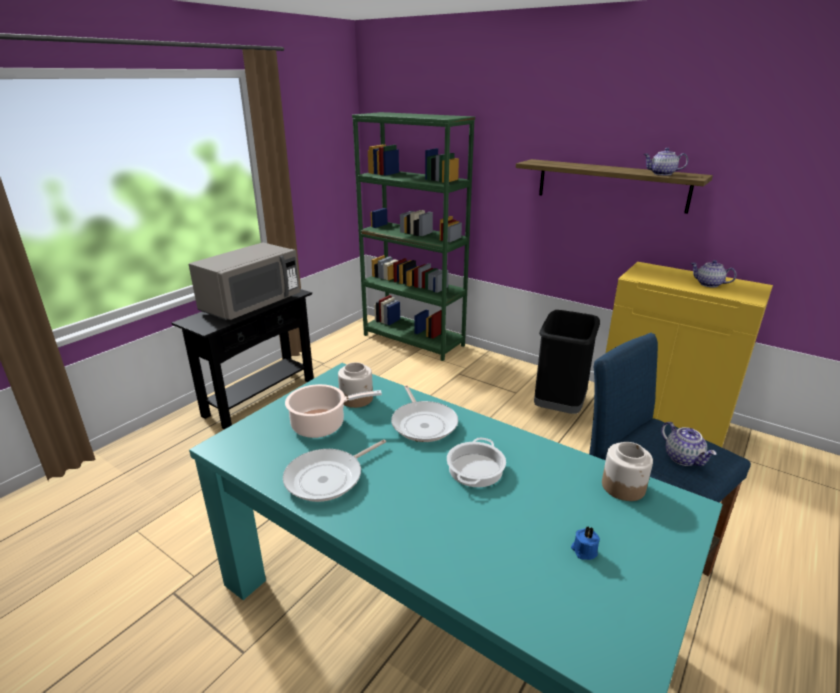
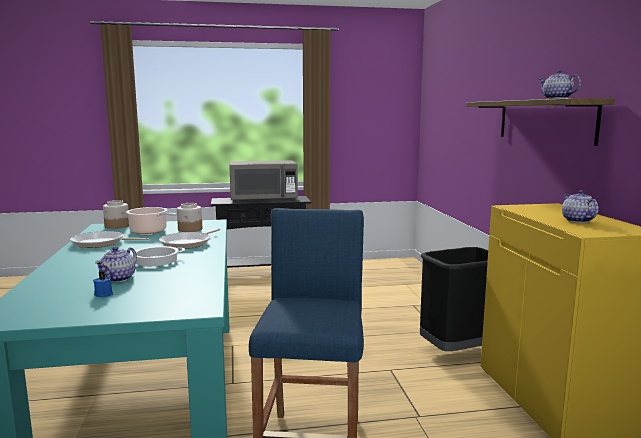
camera: 45 degrees right, 15 degrees down
green bookcase [352,112,475,361] -> none
jar [602,442,653,501] -> jar moved to [103,200,129,229]
teapot [661,422,717,466] -> teapot moved to [95,247,137,282]

